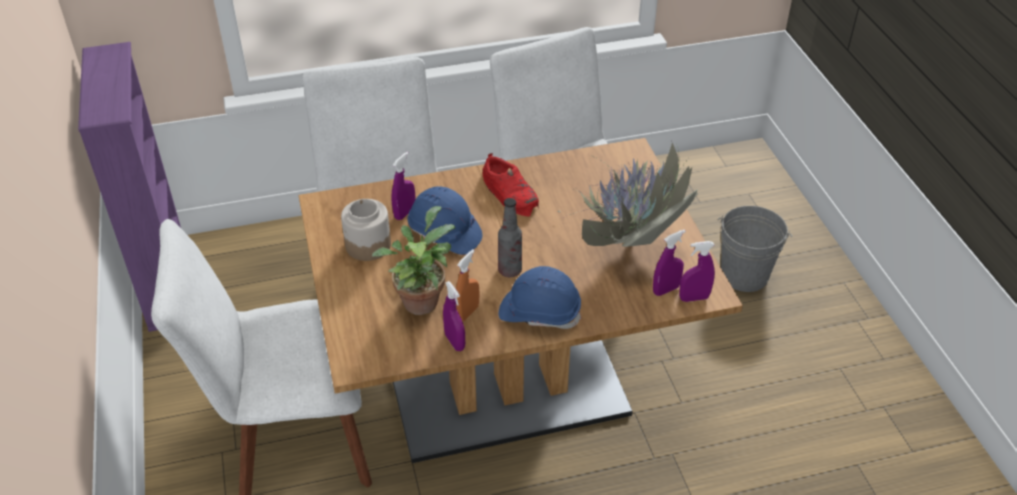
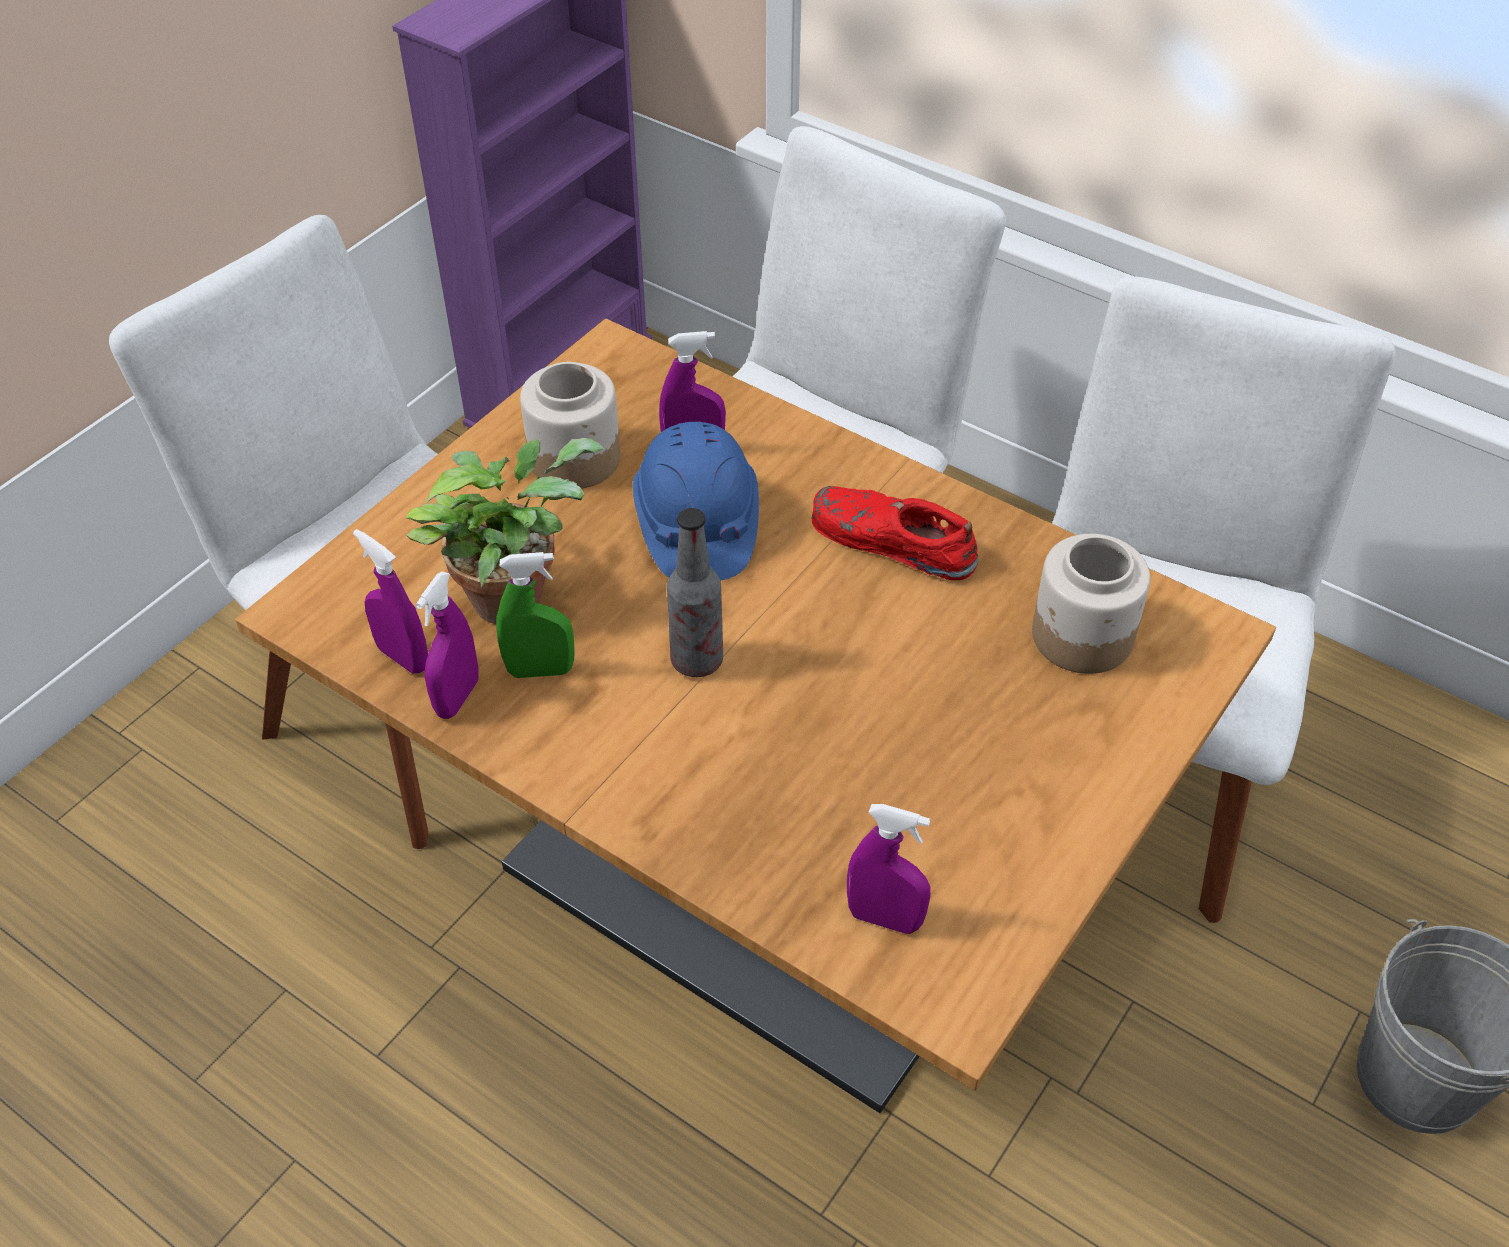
camera: 50 degrees right, 5 degrees up
orange spray bottle [456,249,479,321] -> green spray bottle [496,552,575,678]
red shoe [483,153,539,216] -> red shoe turned 105 degrees clockwise [812,486,978,580]
blue hard hat [499,266,581,329] -> none
potted plant [558,142,698,247] -> none
purple spray bottle [679,241,715,302] -> purple spray bottle moved to [353,529,428,674]
none -> jar [1032,534,1150,674]

